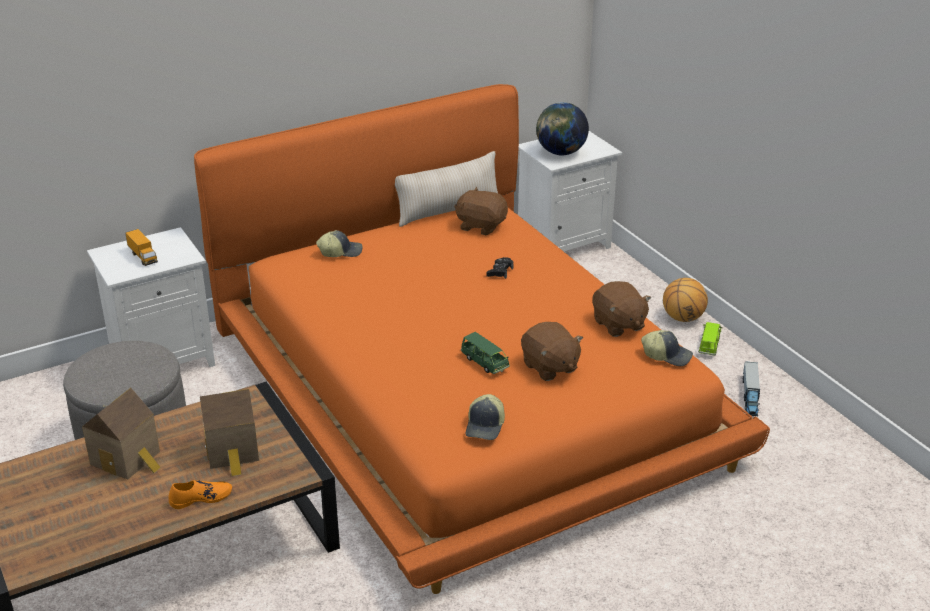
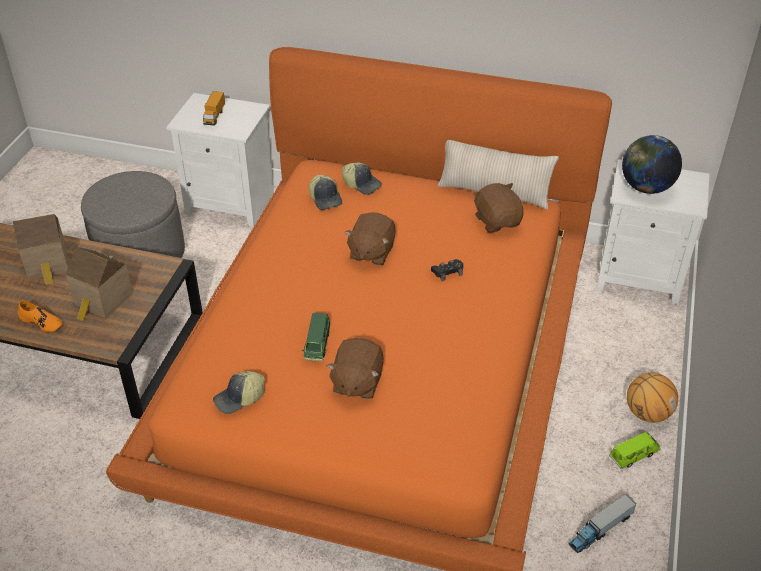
camera: 45 degrees right, 10 degrees up
brown plush toy [593,281,651,337] -> brown plush toy moved to [344,212,396,266]
cap [641,330,693,366] -> cap moved to [309,175,342,210]

